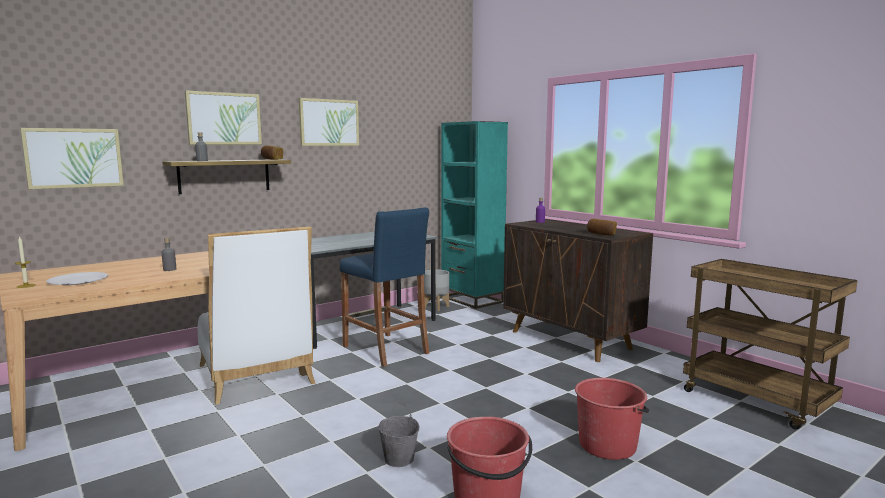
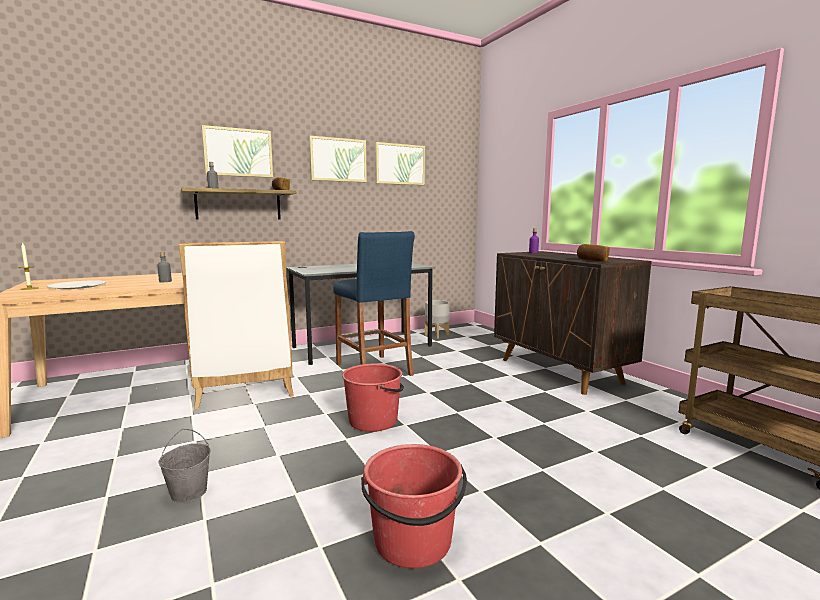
camera: 10 degrees right, 0 degrees up
picture [20,128,124,189] -> picture moved to [375,142,425,185]
grey bucket [378,402,420,467] -> grey bucket moved to [158,429,211,503]
turquoise bookcase [441,121,508,309] -> none
red bucket [575,378,649,460] -> red bucket moved to [342,364,404,432]

